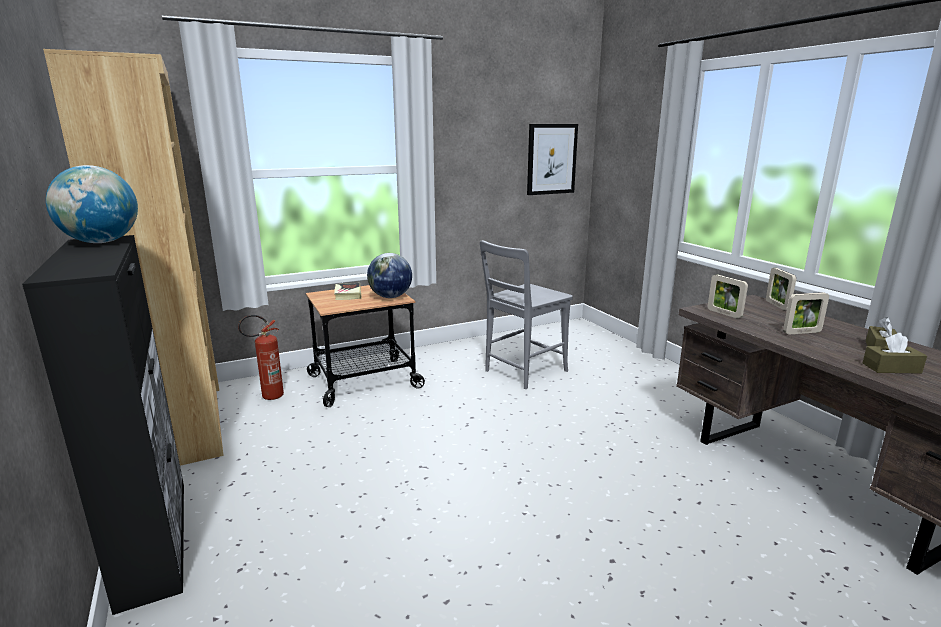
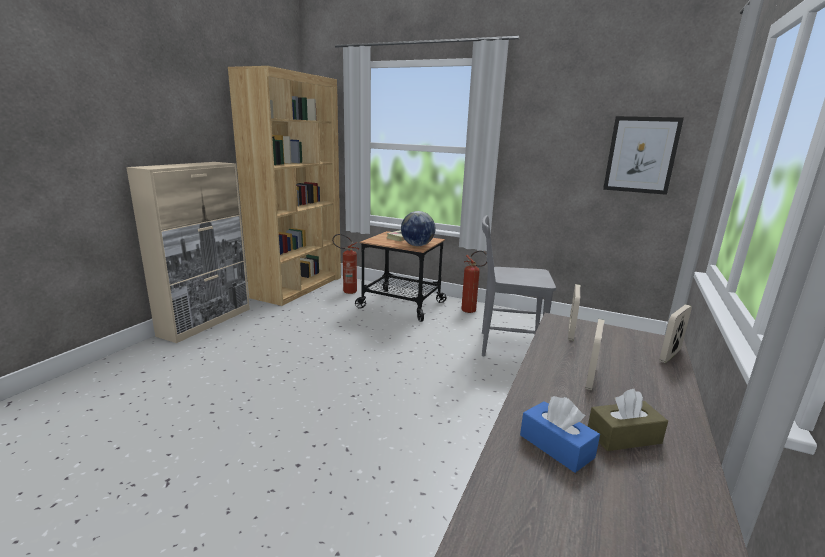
camera: 50 degrees right, 0 degrees up
black cabinet [22,235,184,615] -> beige cabinet [126,162,250,343]
globe [46,165,138,243] -> none
picture frame [783,292,829,334] -> picture frame turned 75 degrees clockwise [585,319,605,391]
brown tissue box [863,333,927,374] -> blue tissue box [520,396,600,473]
none -> fire extinguisher [461,251,487,313]

